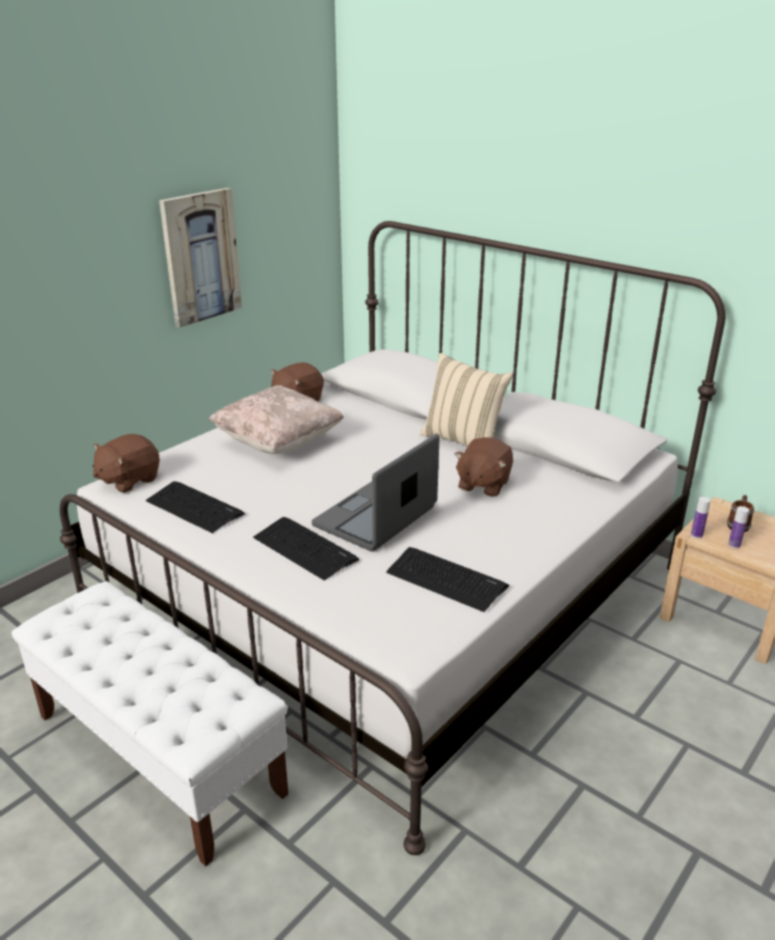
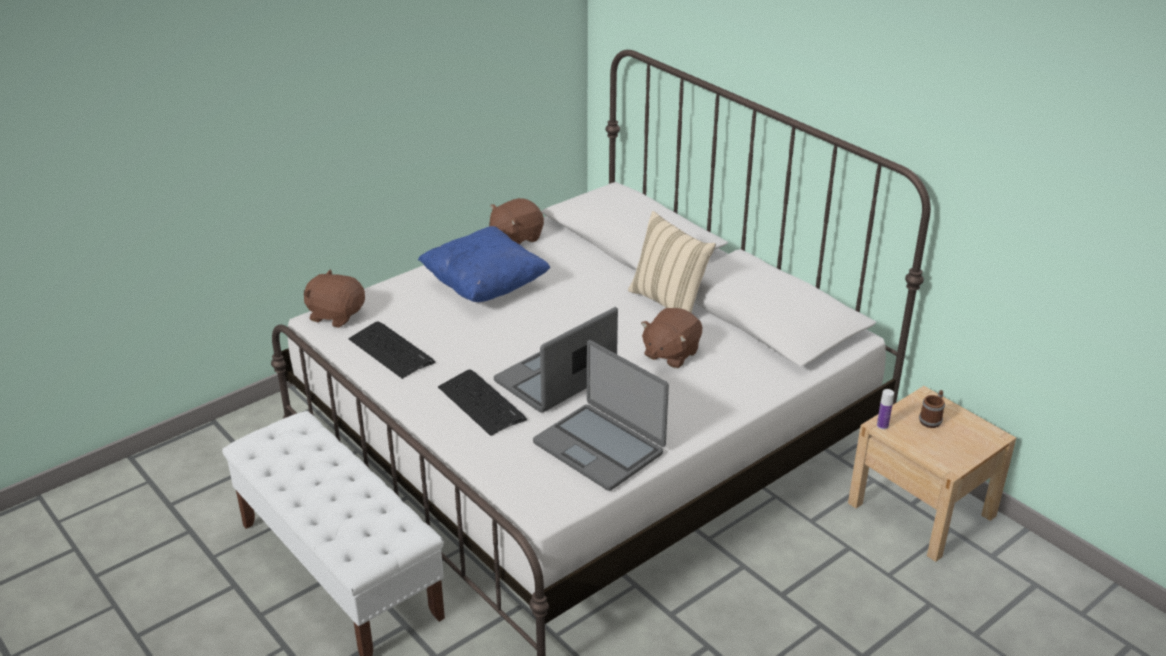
camera: 10 degrees right, 5 degrees up
brown plush toy [93,434,160,493] -> brown plush toy turned 60 degrees clockwise [304,269,365,328]
picture [159,188,242,327] -> none
beige pillow [208,385,344,454] -> blue pillow [418,226,550,302]
keyboard [386,547,509,612] -> laptop [533,340,669,491]
bottle [728,506,749,548] -> none

